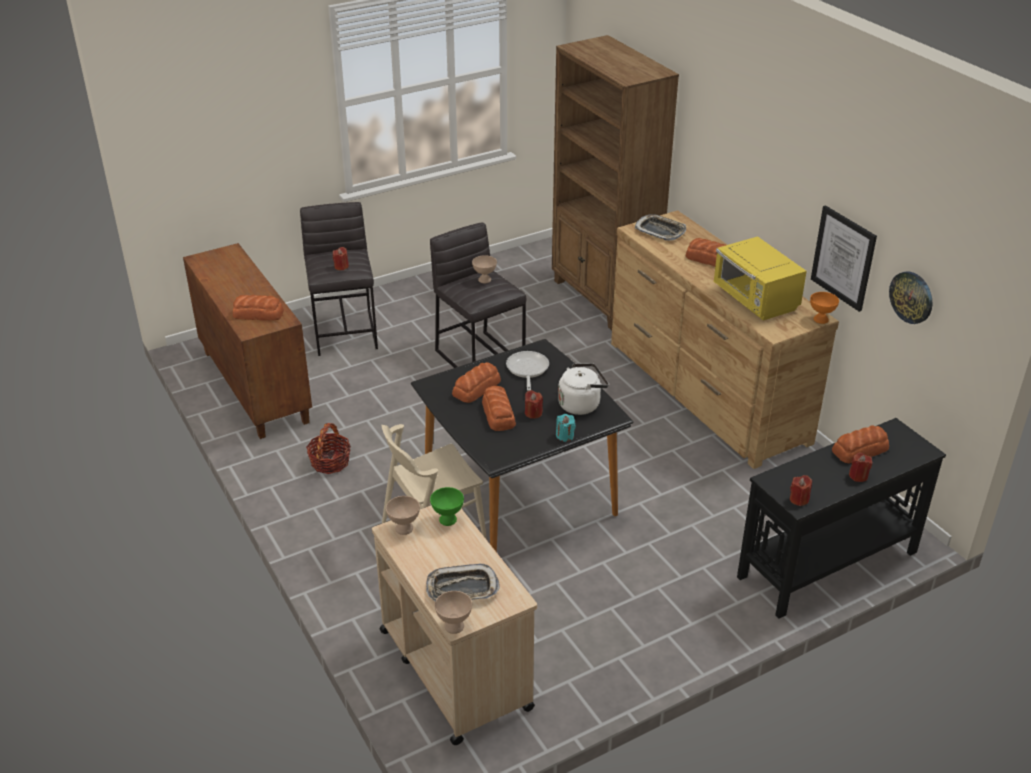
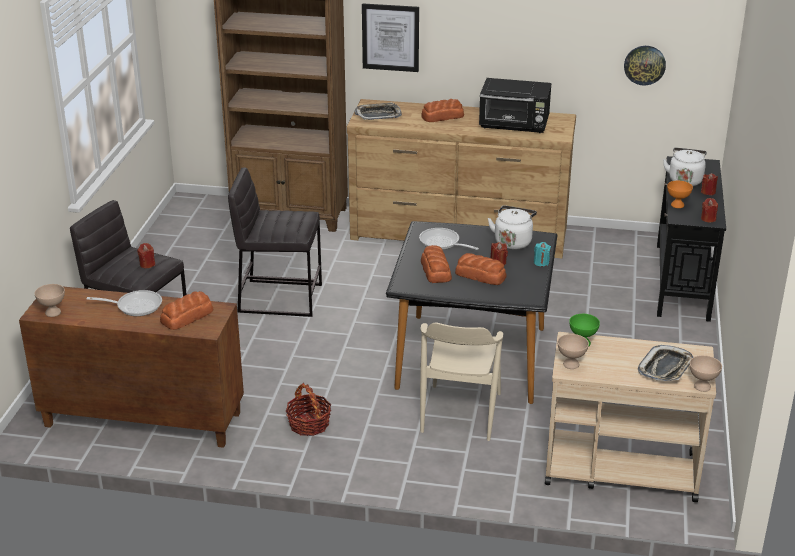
camera: 50 degrees left, 5 degrees down
beige bowl [472,255,497,283] -> beige bowl moved to [34,284,65,317]
yellow microwave [713,236,807,321] -> black microwave [479,78,551,133]
orange bowl [810,292,839,324] -> orange bowl moved to [667,181,693,208]
picture [811,205,877,312] -> picture moved to [362,3,419,72]
bread [832,425,889,464] -> white kettle [663,148,707,186]
none -> frying pan [87,290,162,316]

